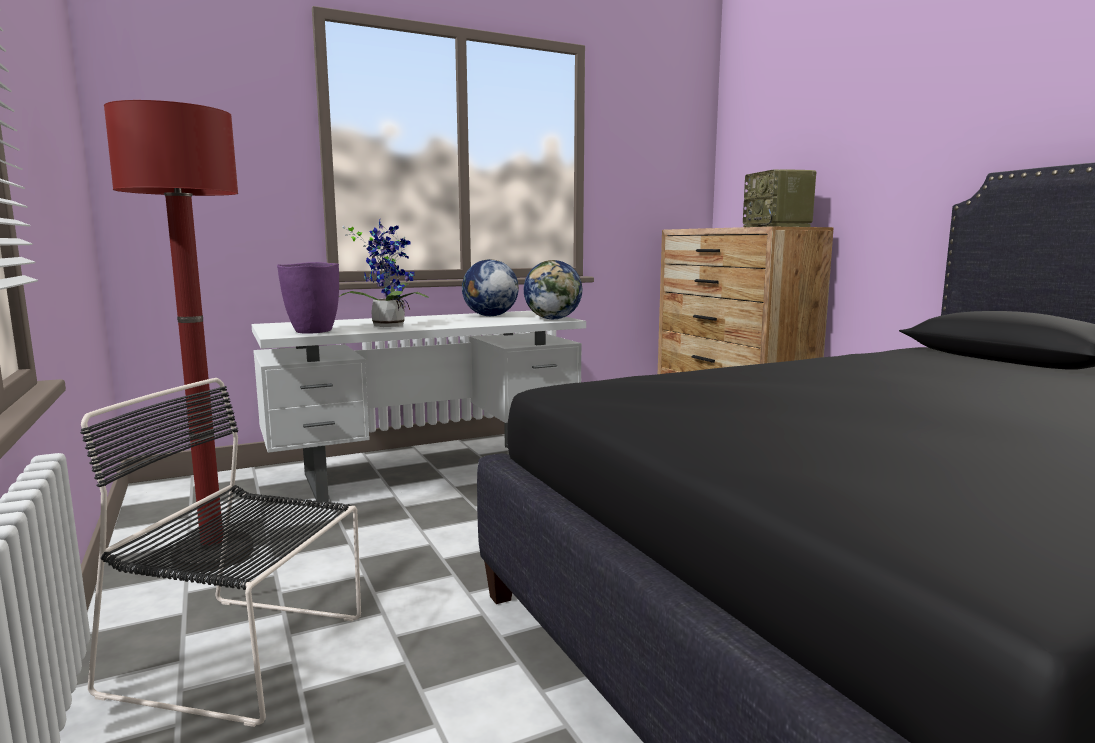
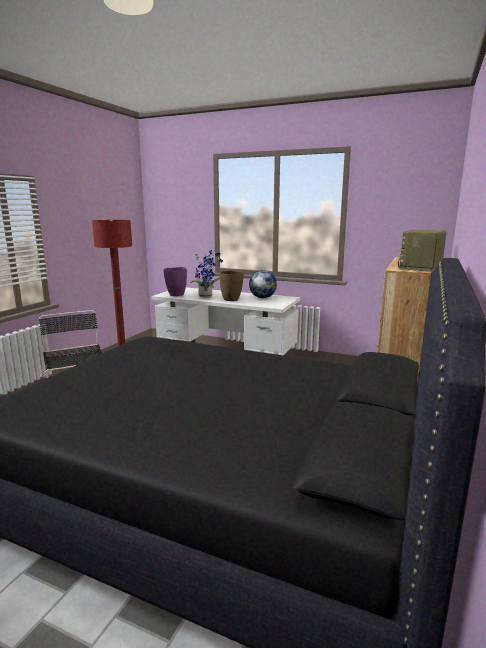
camera: 50 degrees right, 5 degrees up
globe [524,260,582,319] -> none
none -> brown vase [220,270,244,301]

